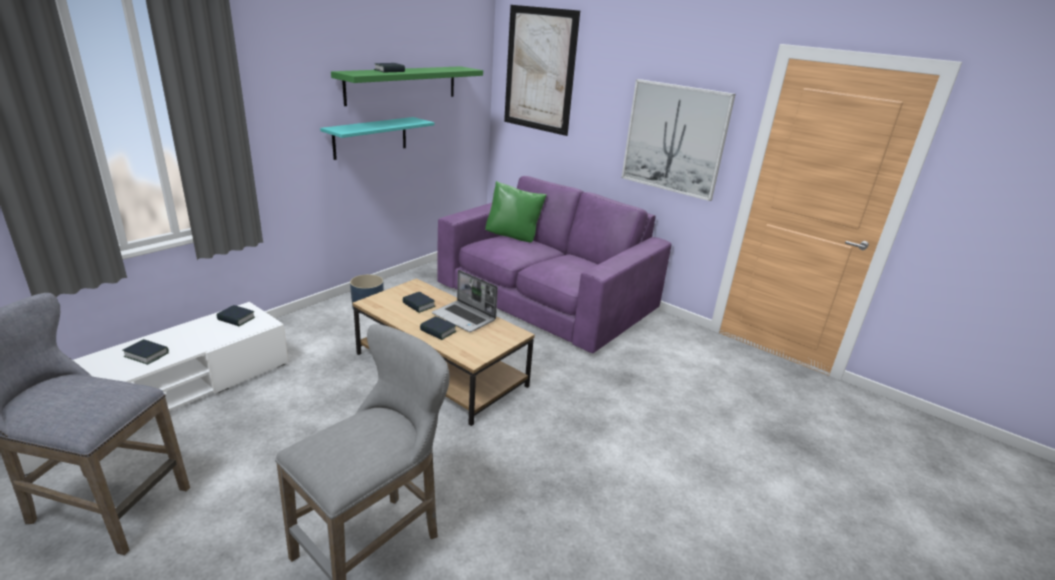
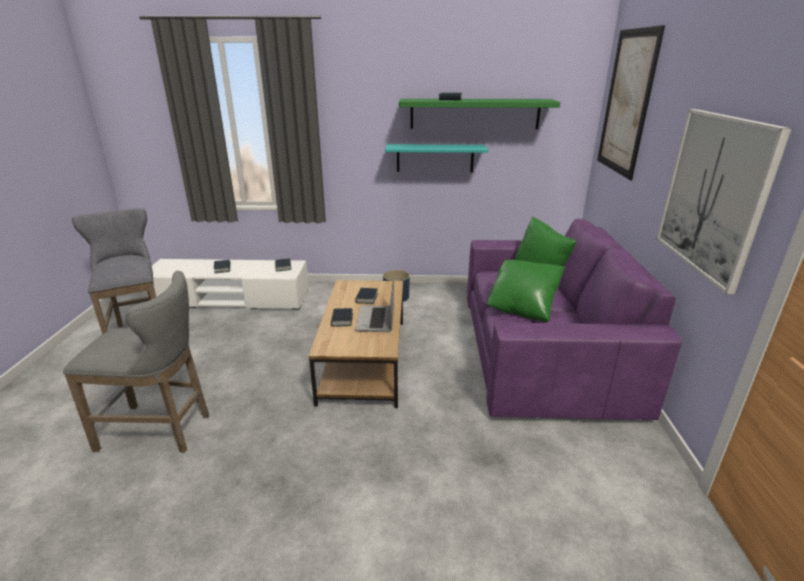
camera: 55 degrees right, 0 degrees up
none -> green pillow [487,260,565,322]

